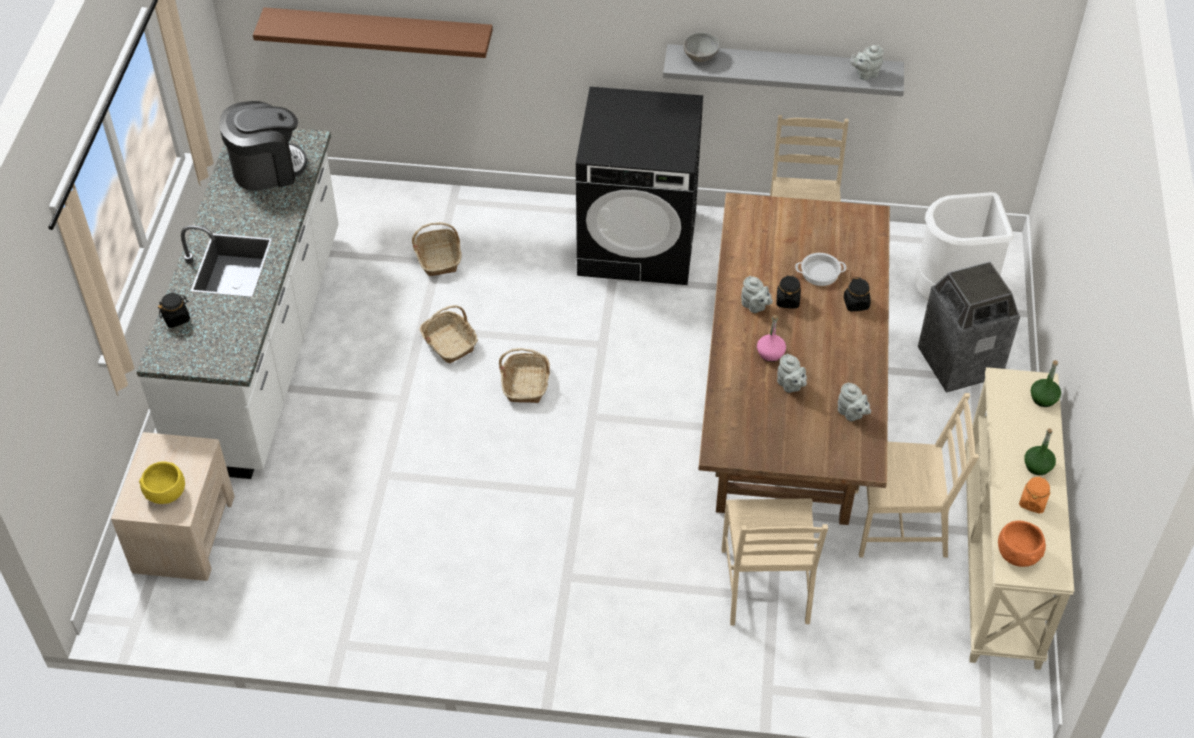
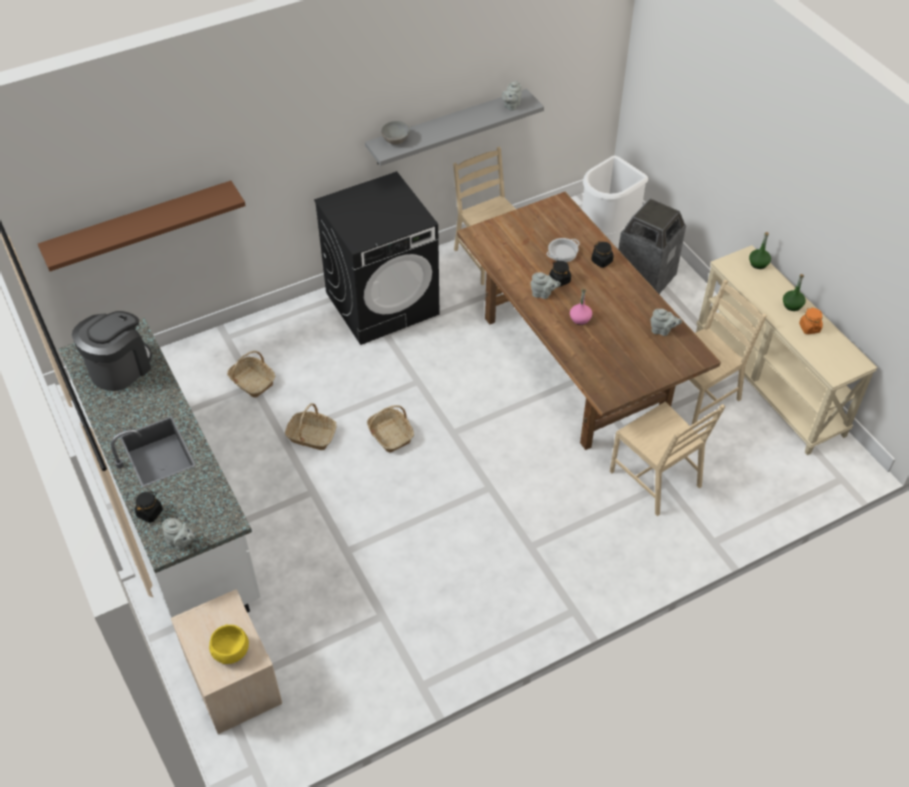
camera: 35 degrees left, 0 degrees up
grey teapot [777,354,807,393] -> grey teapot moved to [162,518,195,550]
orange bowl [998,521,1046,567] -> none

